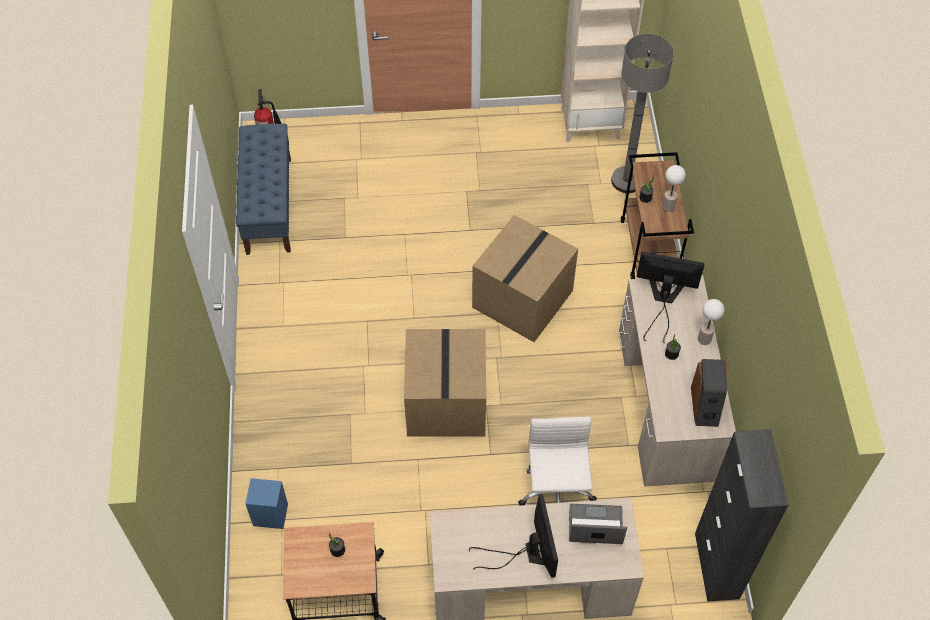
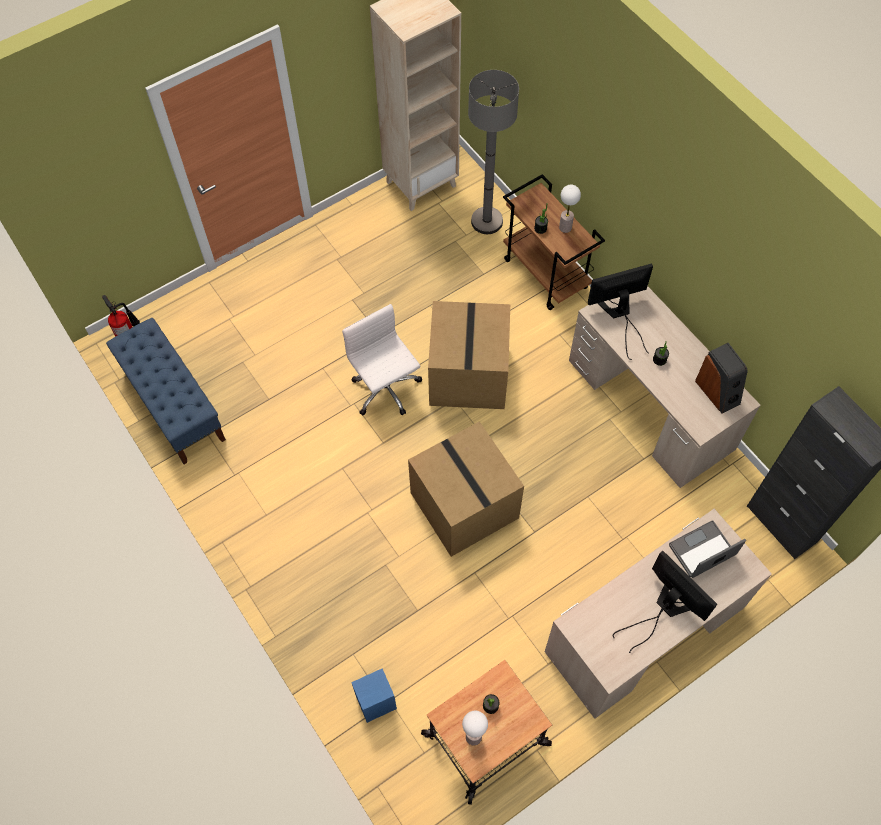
camera: 30 degrees left, 5 degrees up
white office chair [518,417,597,506] -> white office chair moved to [342,304,422,415]
table lamp [698,299,724,345] -> table lamp moved to [462,711,488,746]

